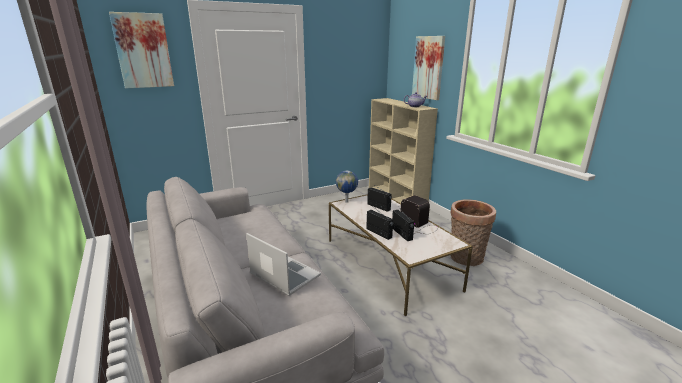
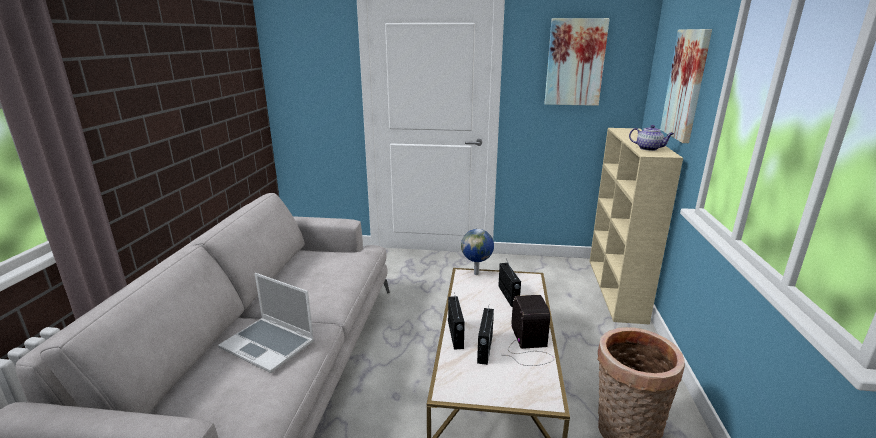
camera: 35 degrees right, 0 degrees up
picture [109,12,174,89] -> picture moved to [544,18,610,106]
laptop [246,233,321,296] -> laptop turned 135 degrees clockwise [218,273,314,373]

